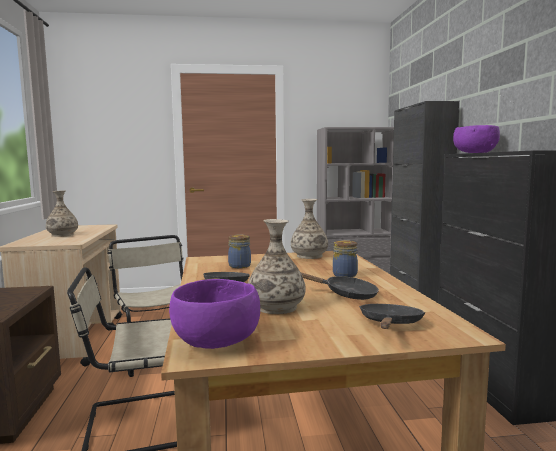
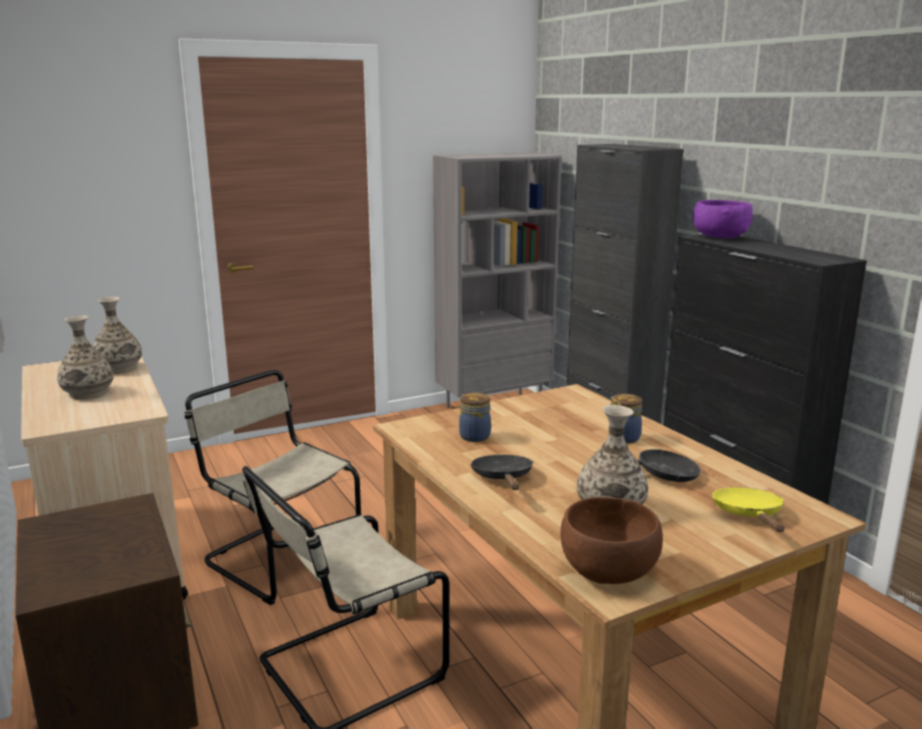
camera: 20 degrees left, 10 degrees up
purple bowl [169,279,260,349] -> brown bowl [560,497,663,584]
vase [291,199,328,259] -> vase moved to [93,297,142,373]
black frying pan [359,304,425,329] -> yellow frying pan [712,487,785,532]

